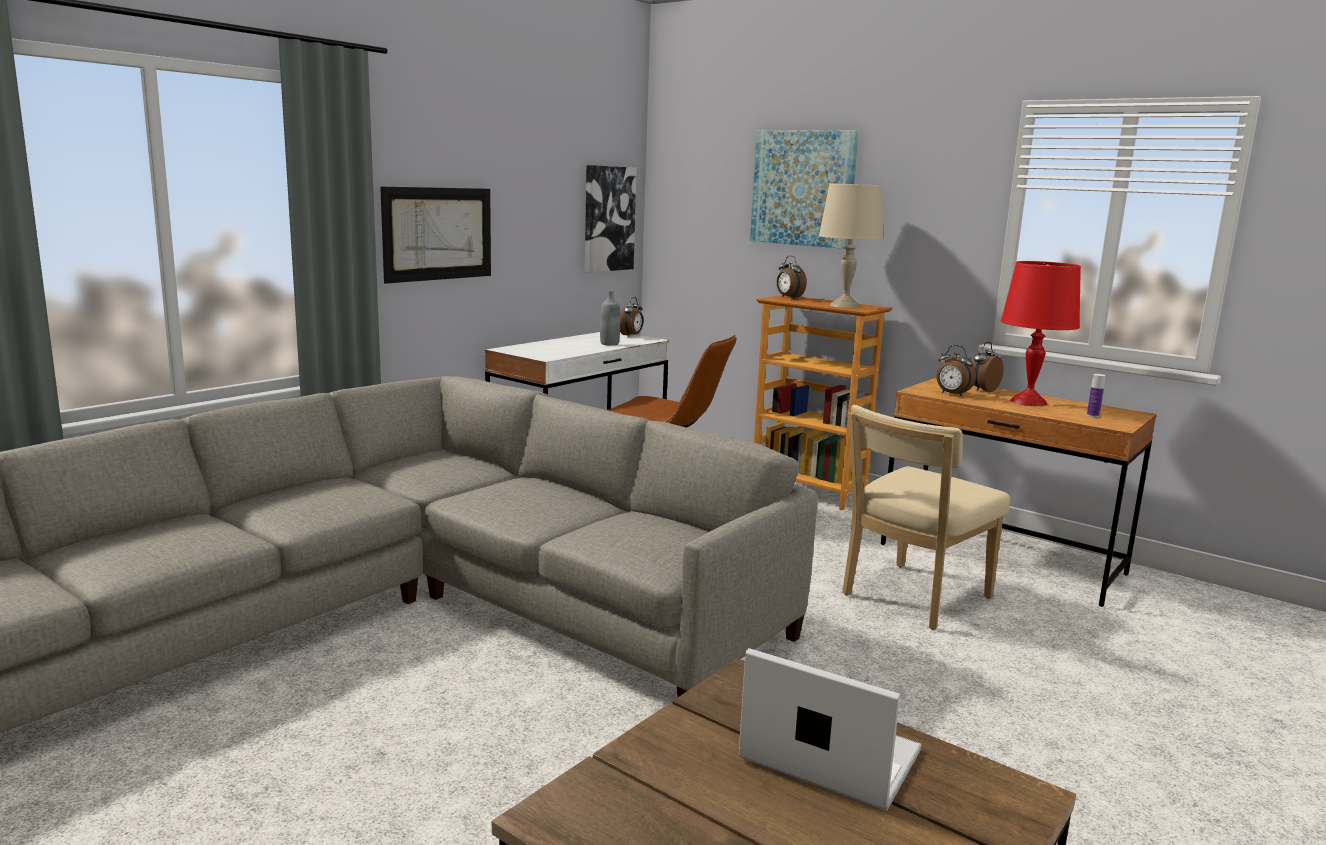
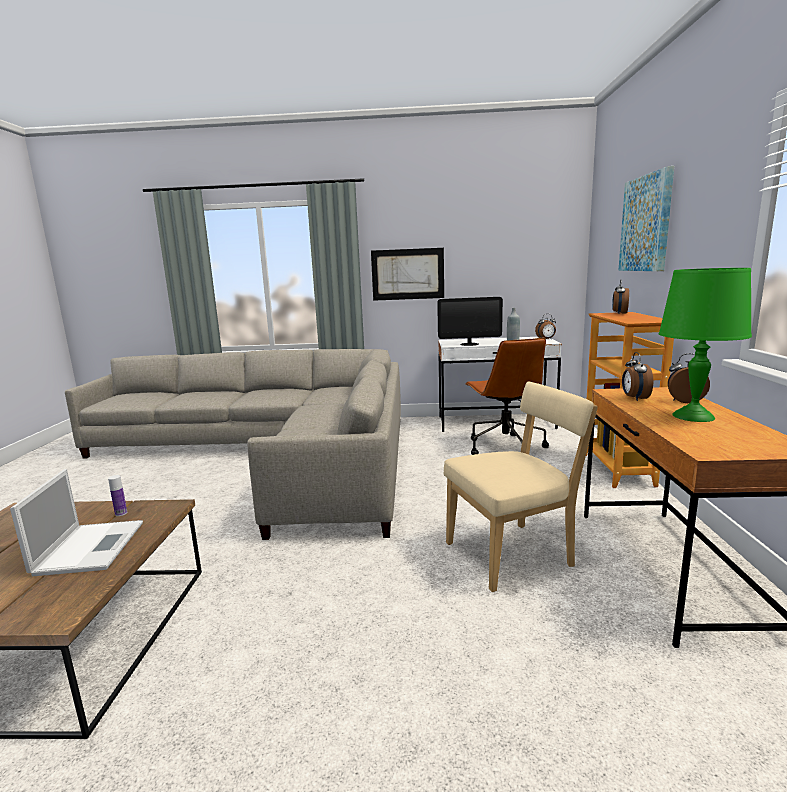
camera: 55 degrees right, 0 degrees up
picture [585,165,637,273] -> none
beige table lamp [819,183,884,308] -> none
beige chair [842,405,1010,630] -> beige chair turned 150 degrees clockwise [444,382,598,592]
red table lamp [1001,261,1081,406] -> green table lamp [659,268,752,422]
bottle [1087,374,1106,417] -> bottle moved to [108,475,127,516]
none -> monitor [437,297,503,346]

